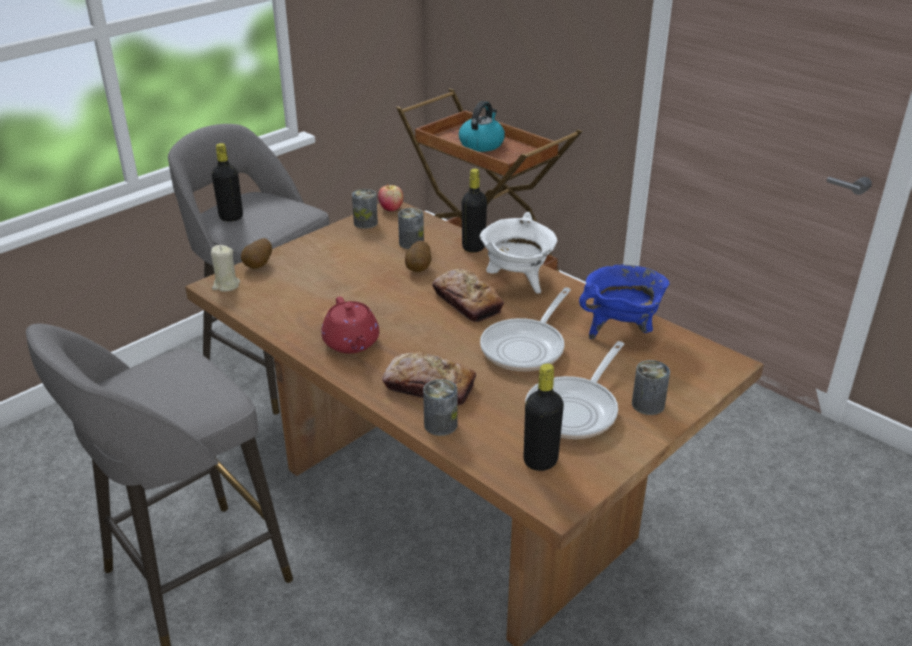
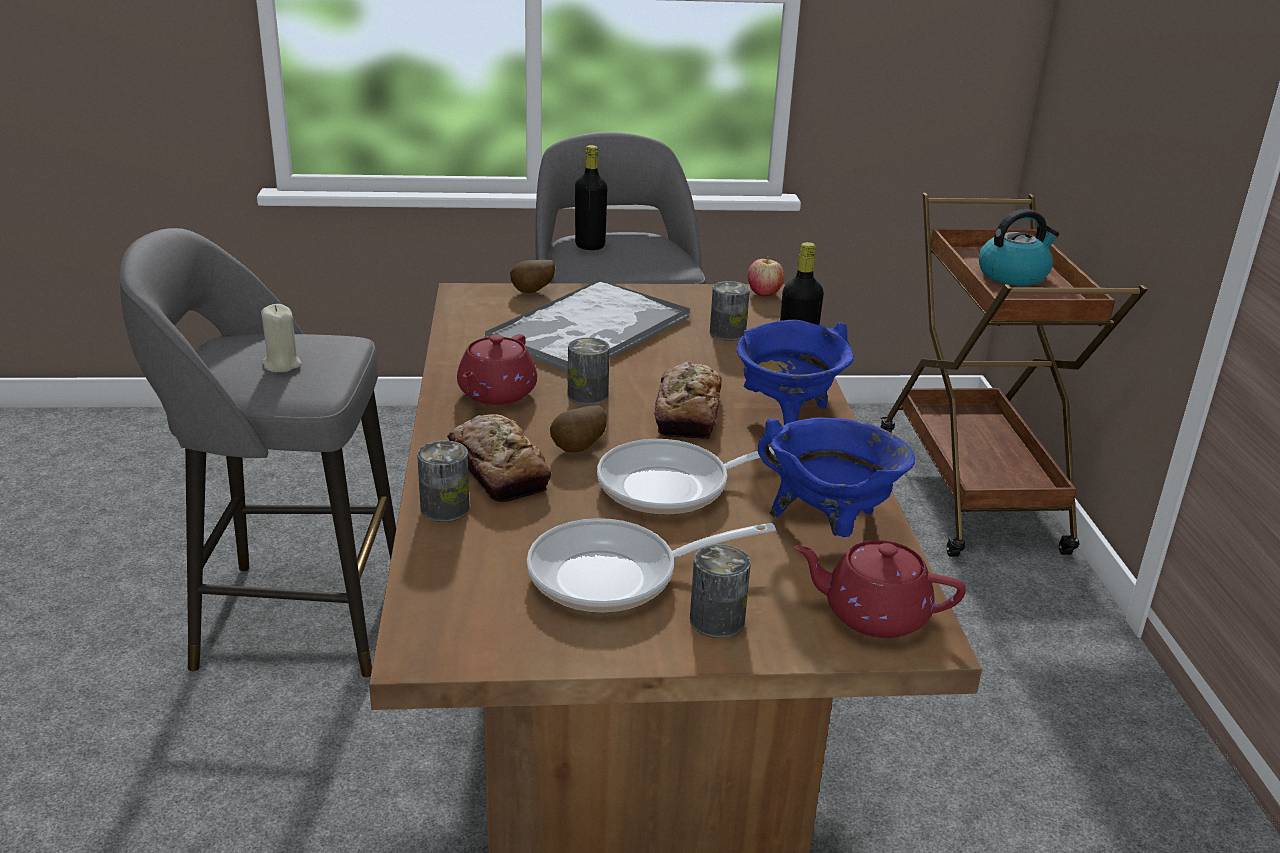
camera: 40 degrees right, 5 degrees down
beige candle [211,245,240,292] -> beige candle moved to [261,304,302,372]
can [352,189,378,229] -> can moved to [568,337,610,405]
potato [405,241,431,272] -> potato moved to [550,405,607,452]
white cooking pot [480,212,557,294] -> blue cooking pot [737,320,854,426]
black bottle [524,363,564,471] -> none
none -> tray [484,280,690,372]
none -> red teapot [794,540,966,638]

